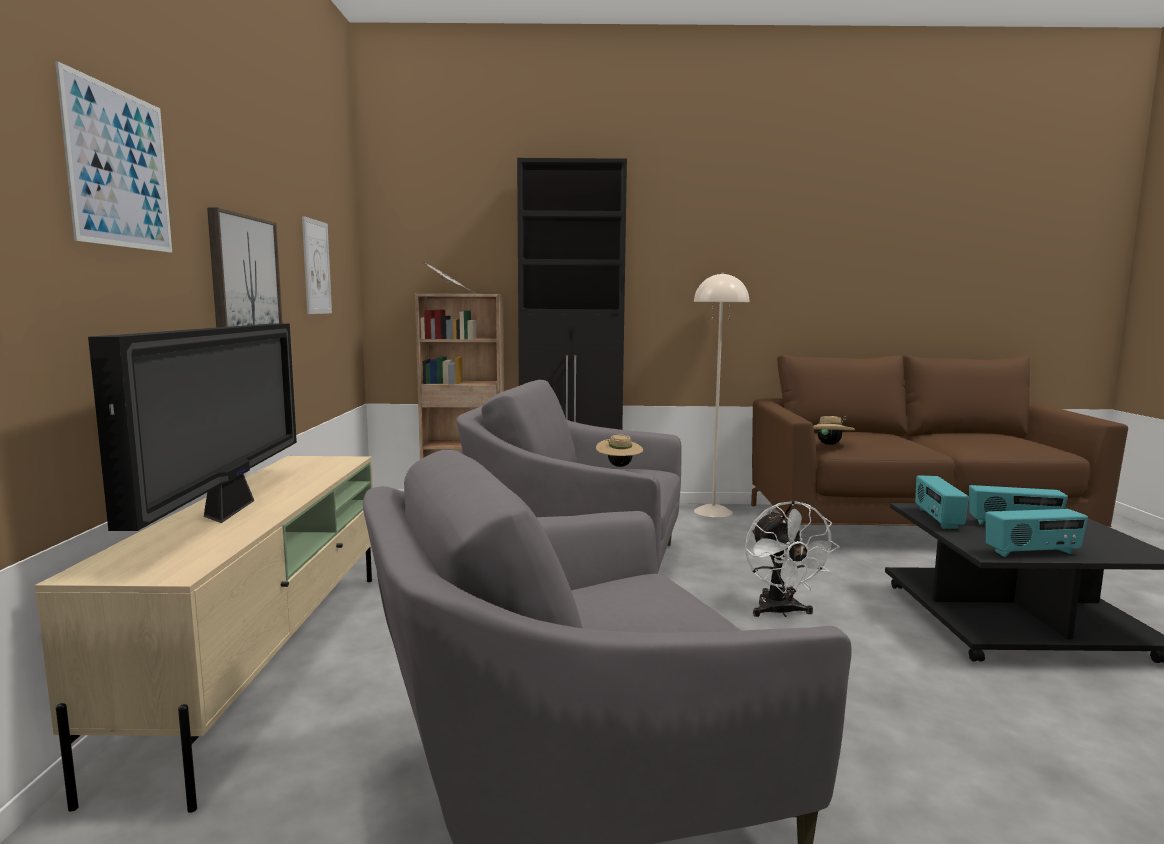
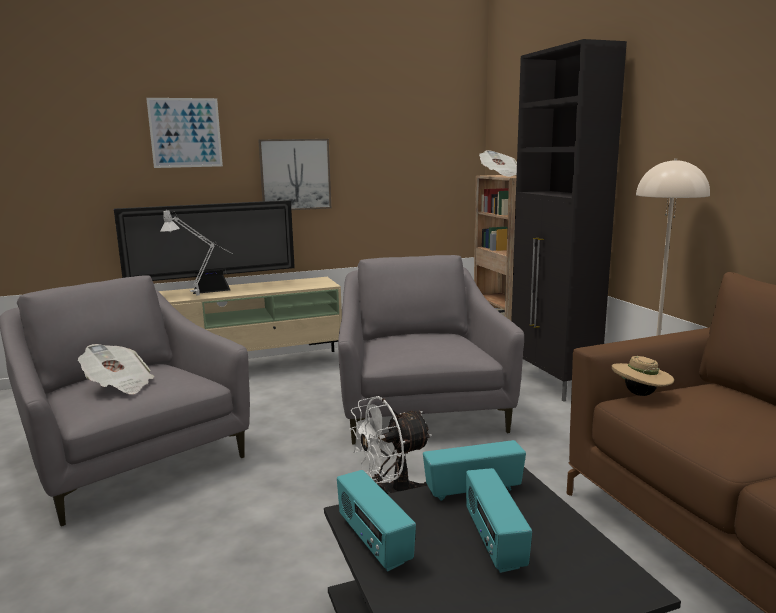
camera: 70 degrees right, 5 degrees up
picture [302,216,332,314] -> none
beige hat [596,435,643,467] -> none
none -> newspaper [78,344,154,394]
none -> grey table lamp [161,210,232,297]

